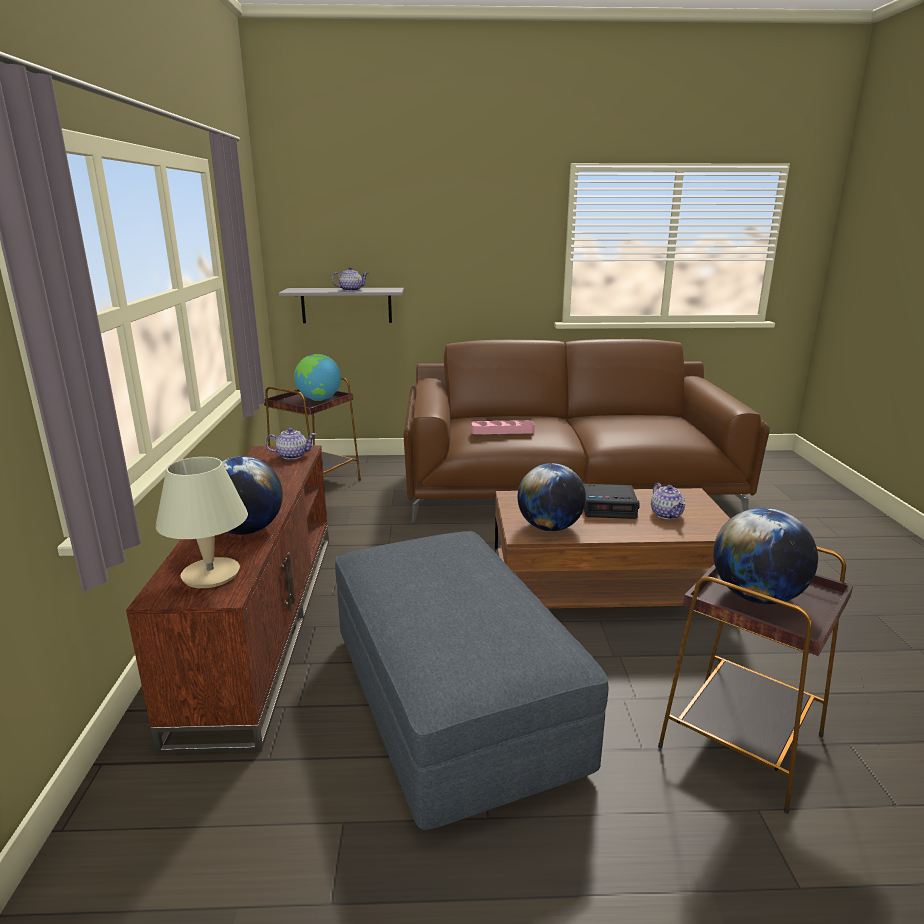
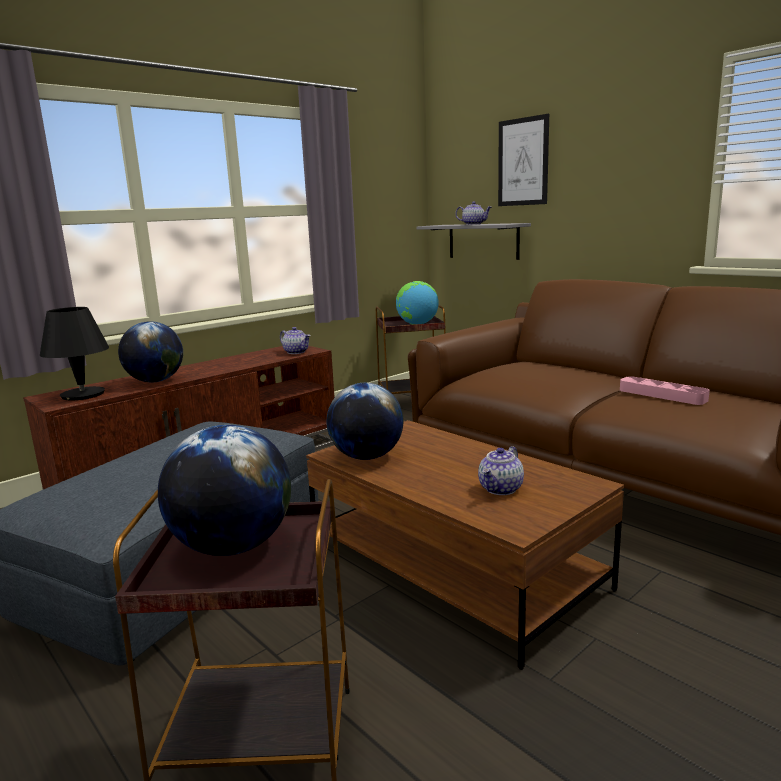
camera: 50 degrees right, 5 degrees down
beige table lamp [156,457,248,588] -> black table lamp [40,307,109,400]
pink tray [472,420,535,434] -> pink tray moved to [620,376,710,405]
alarm clock [583,484,640,519] -> none
none -> picture [498,114,549,206]

